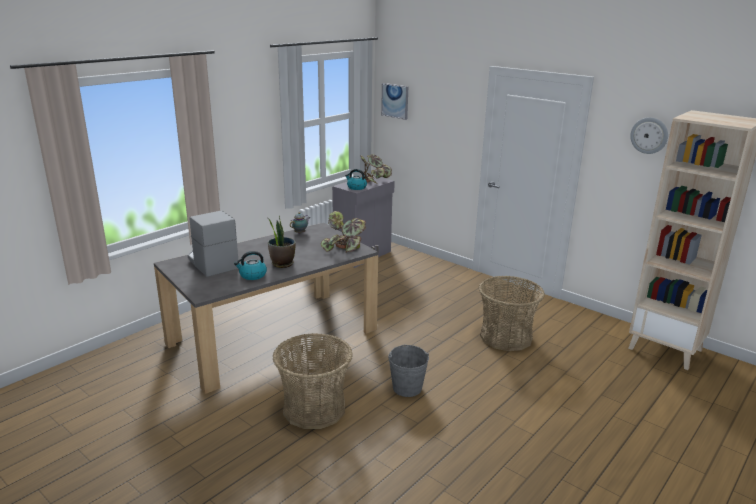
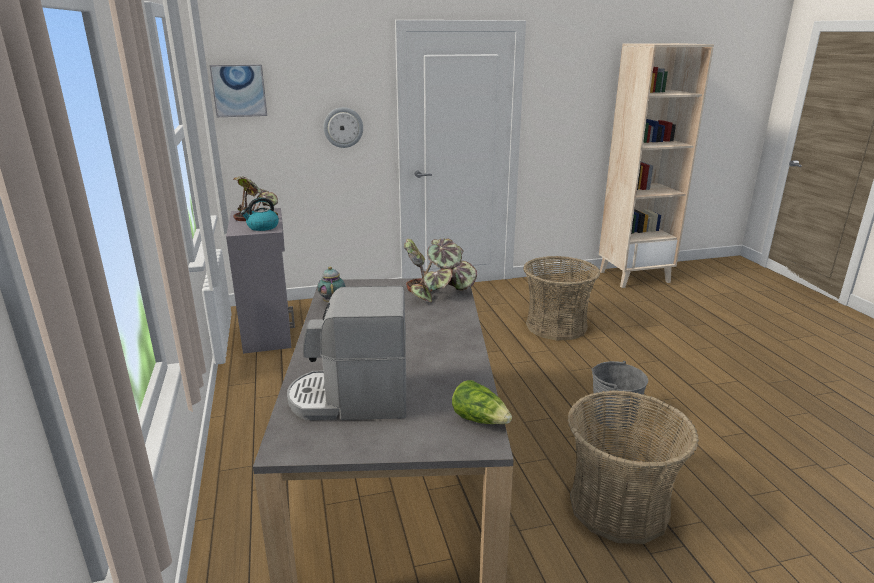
camera: 55 degrees left, 0 degrees up
kettle [234,251,267,280] -> none
potted plant [268,216,296,268] -> none
wall clock [630,117,668,154] -> wall clock moved to [323,107,363,148]
none -> lettuce [452,380,512,424]

